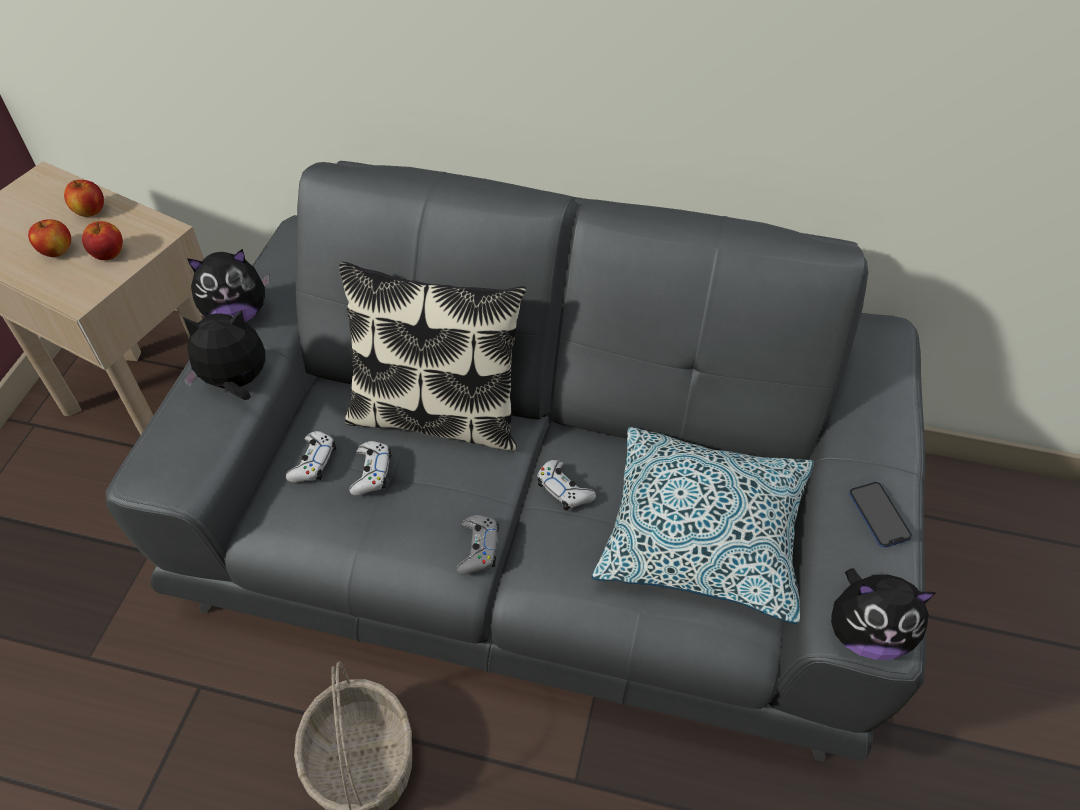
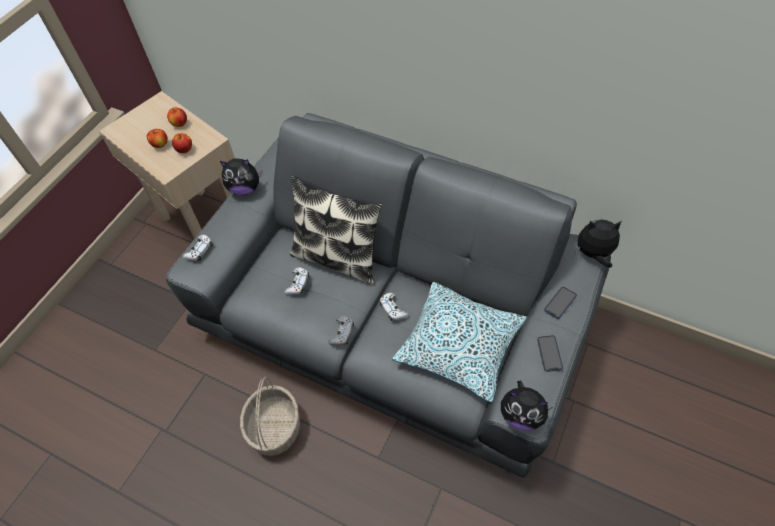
camera: 15 degrees right, 5 degrees up
plush toy [183,310,265,400] -> plush toy moved to [576,220,621,268]
white game controller [286,431,336,482] -> white game controller moved to [183,235,213,261]
none -> phone [544,287,577,319]

